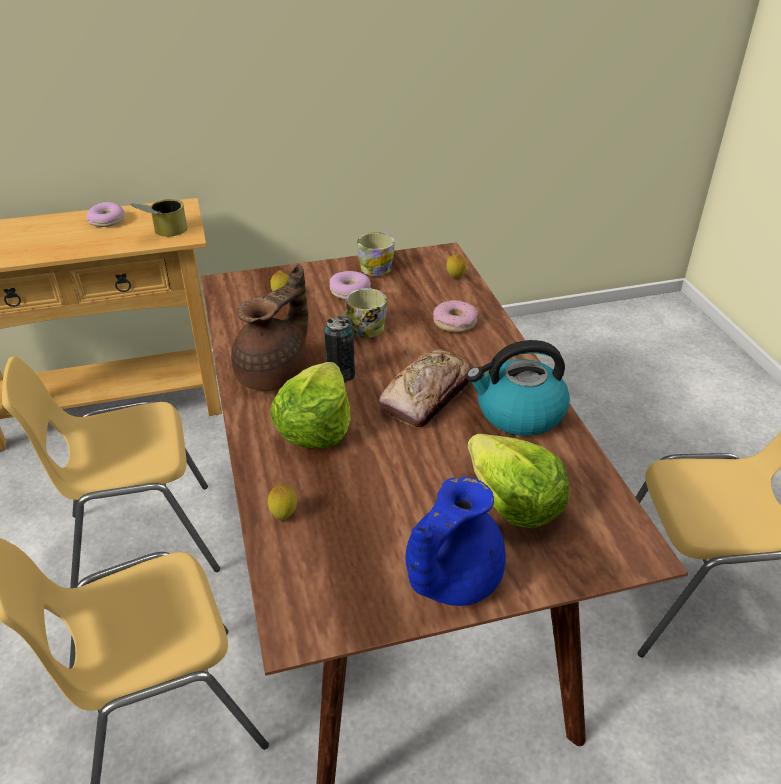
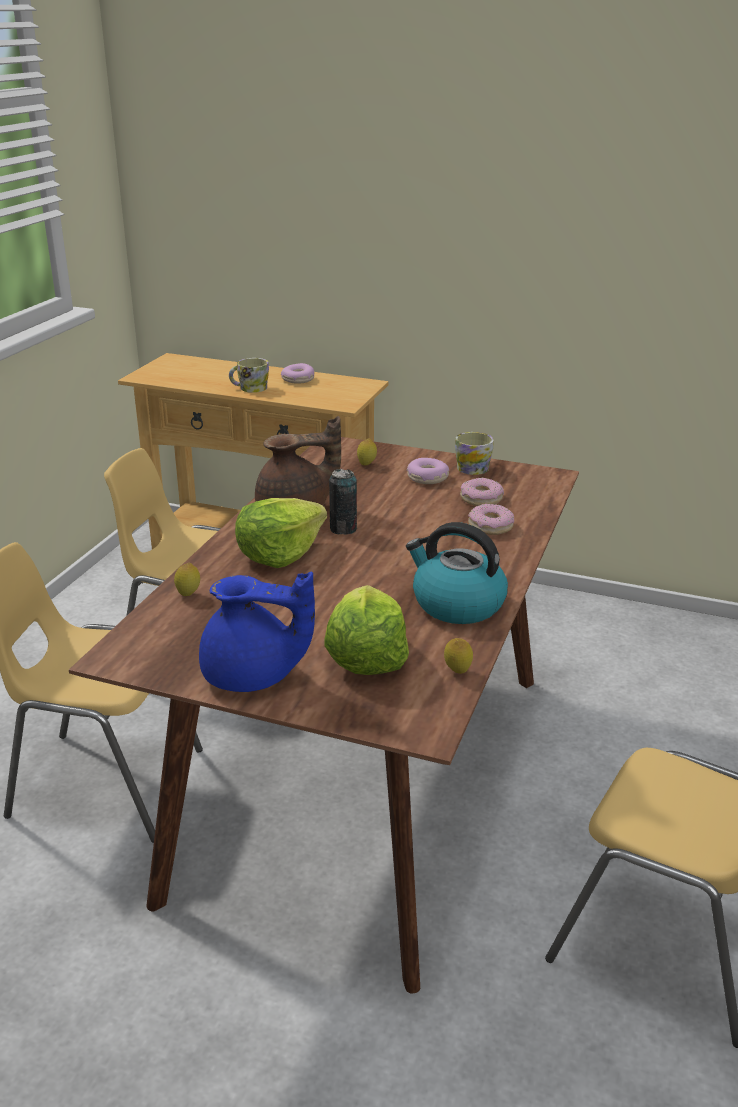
camera: 35 degrees right, 10 degrees down
can [130,199,188,237] -> none
mug [340,288,387,338] -> mug moved to [229,358,269,393]
bread [379,349,473,427] -> none
blue teapot [406,477,506,606] -> blue teapot turned 150 degrees counterclockwise [199,572,315,692]
lemon [446,254,466,279] -> lemon moved to [444,638,473,674]
none -> donut [460,478,504,506]

